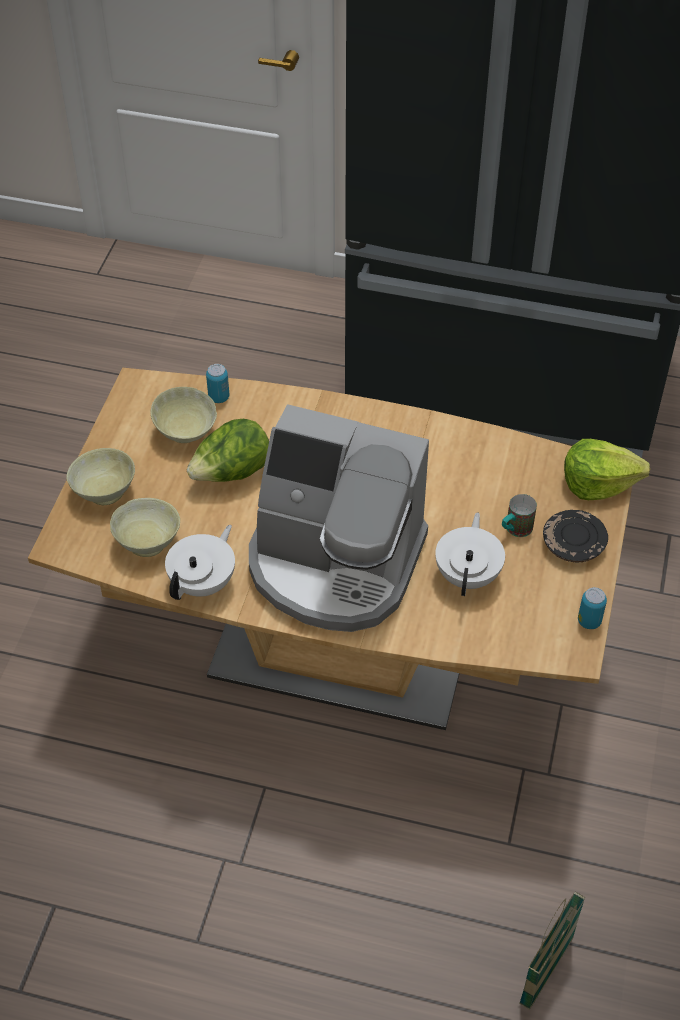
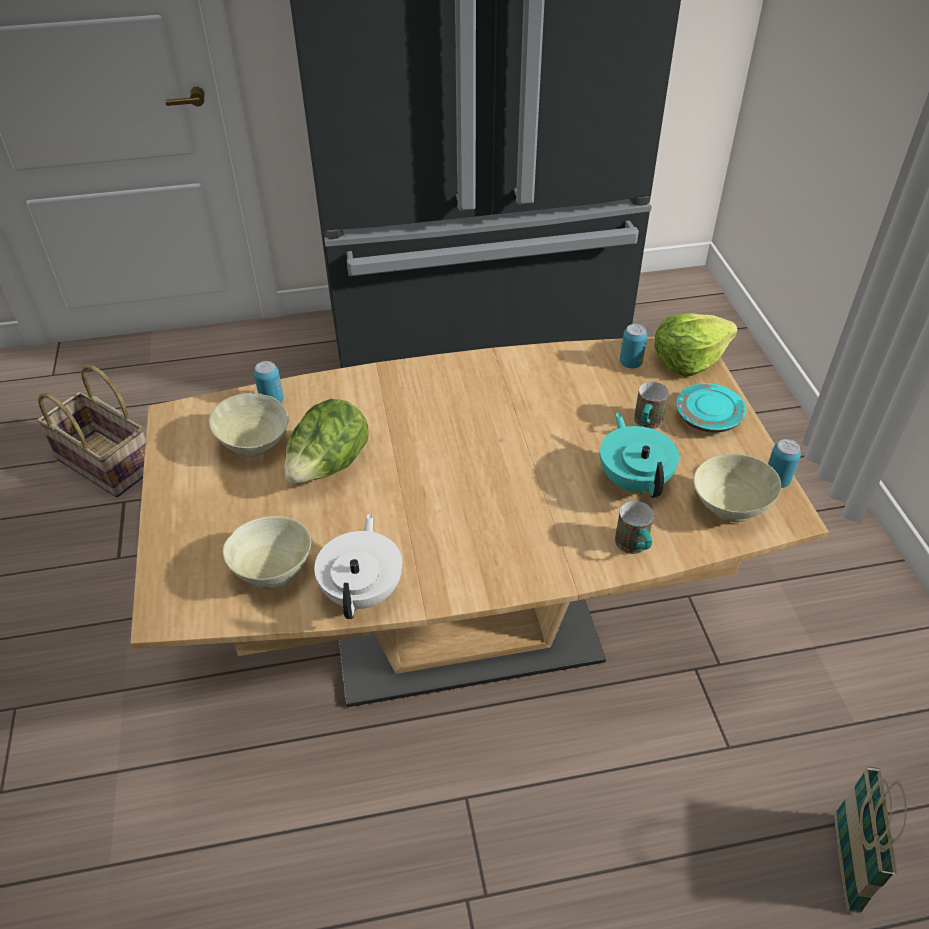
camera: 25 degrees left, 5 degrees down
beige bowl [66,448,135,505] -> beige bowl moved to [694,453,781,522]
coffee machine [249,404,429,632] -> none
white teapot [435,513,505,596] -> turquoise teapot [600,413,679,498]
black plate [543,510,608,562] -> turquoise plate [676,383,747,433]
none -> basket [37,364,146,497]
none -> mug [615,501,654,554]
none -> can [620,324,647,368]

